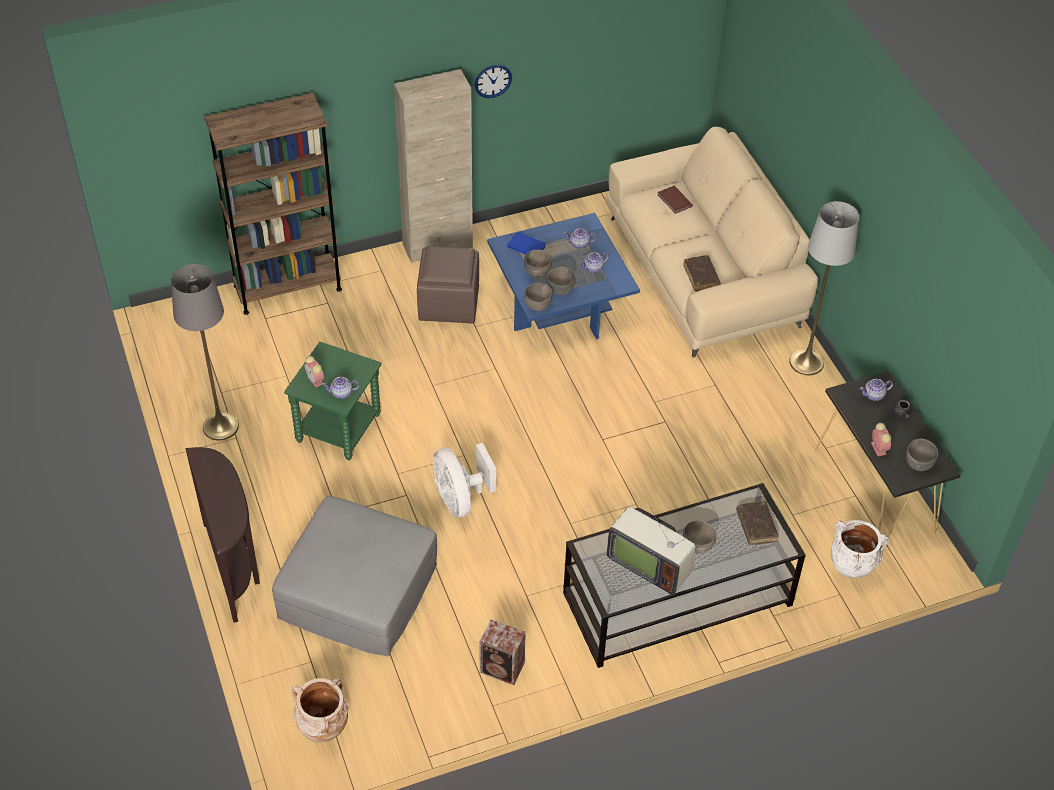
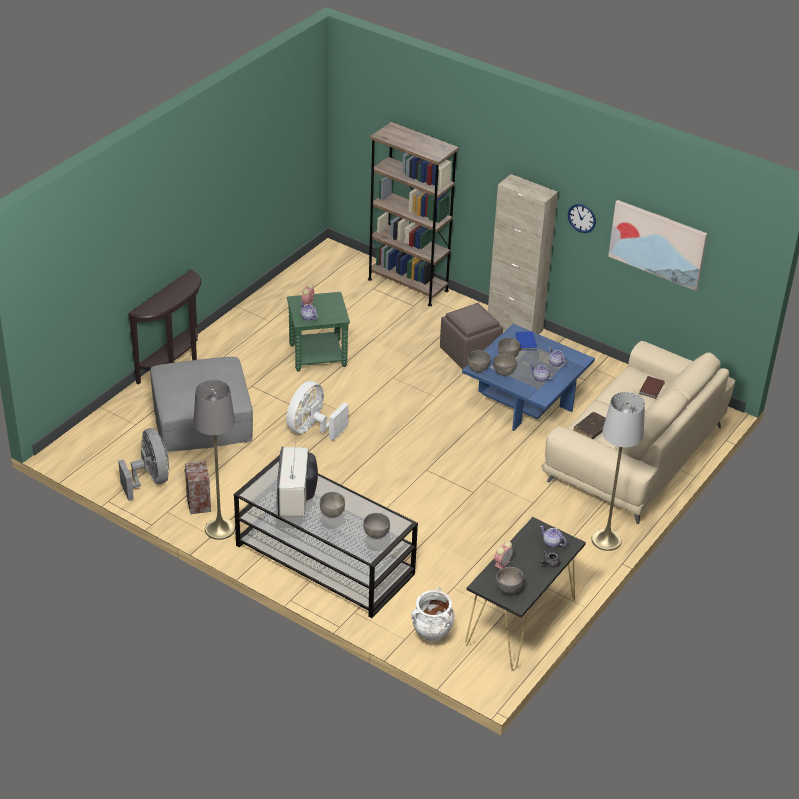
camera: 55 degrees right, 10 degrees down
grey floor lamp [171,264,239,441] -> grey floor lamp moved to [194,380,235,540]
beige vase [292,678,349,742] -> none
brown book [736,501,778,545] -> grey bowl [363,513,390,539]
none -> grey fan [118,428,169,501]
none -> picture [608,200,708,291]

